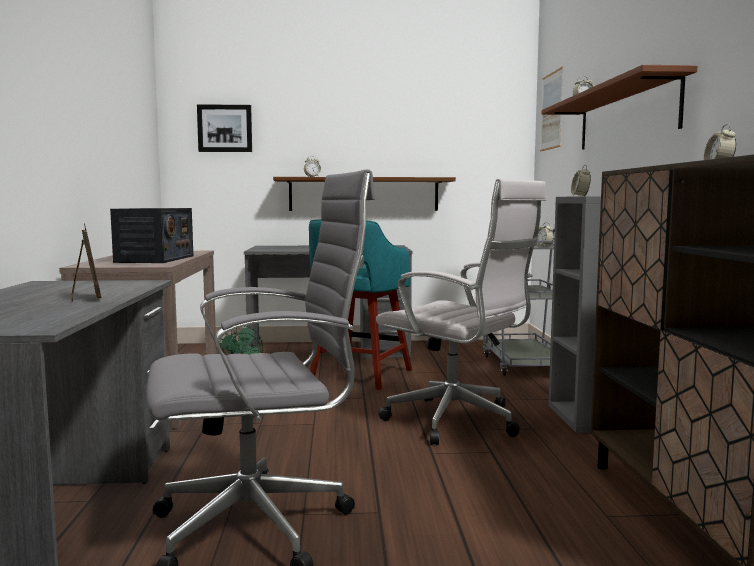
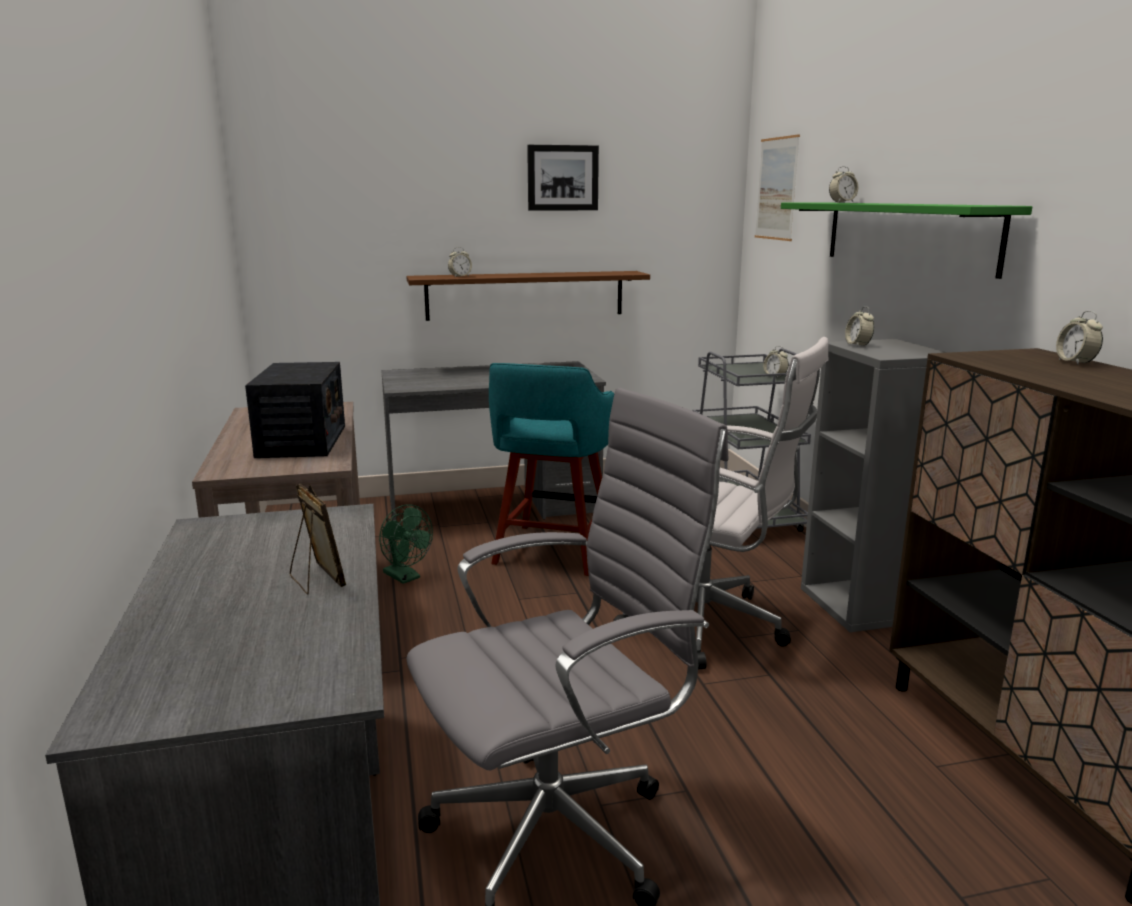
camera: 10 degrees left, 10 degrees up
picture [197,104,252,152] -> picture moved to [527,145,599,211]
brown shelf [542,65,697,150] -> green shelf [781,202,1032,279]

